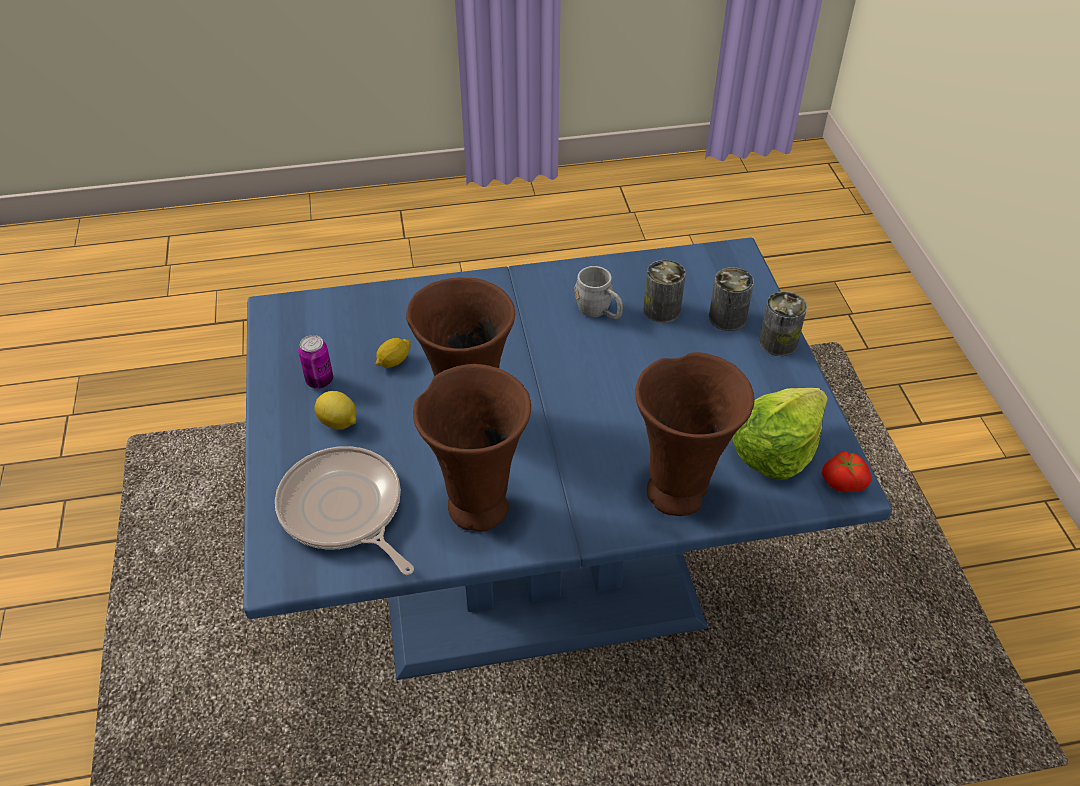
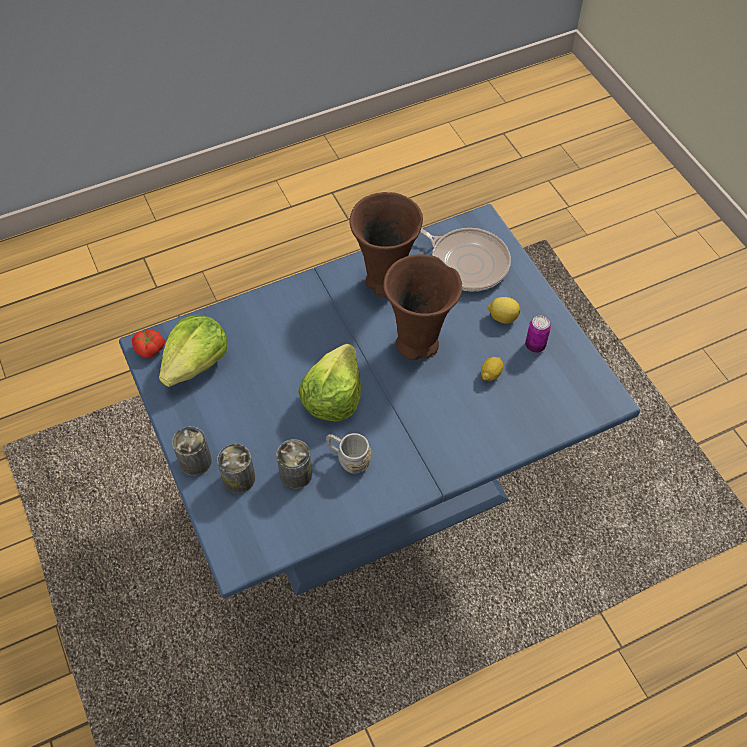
camera: 165 degrees right, 10 degrees up
brown vase [635,352,754,516] -> none
none -> lettuce [298,344,361,422]

